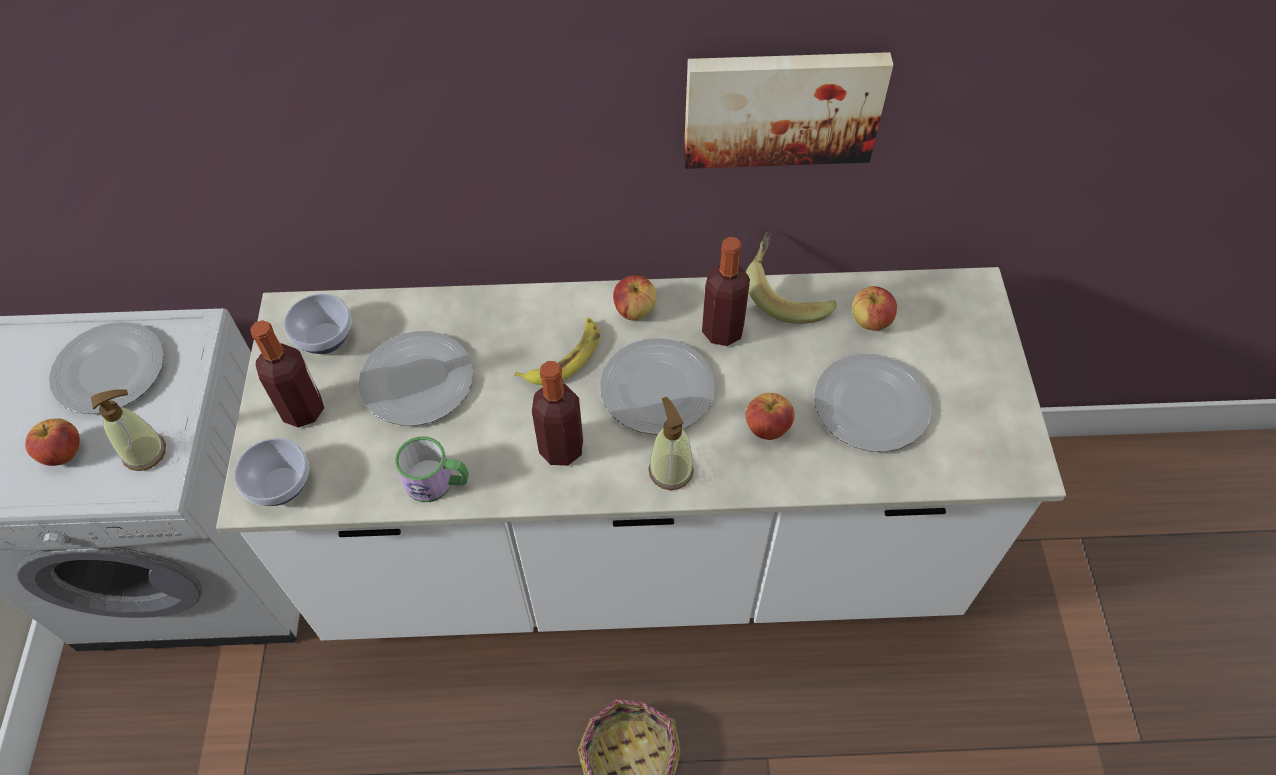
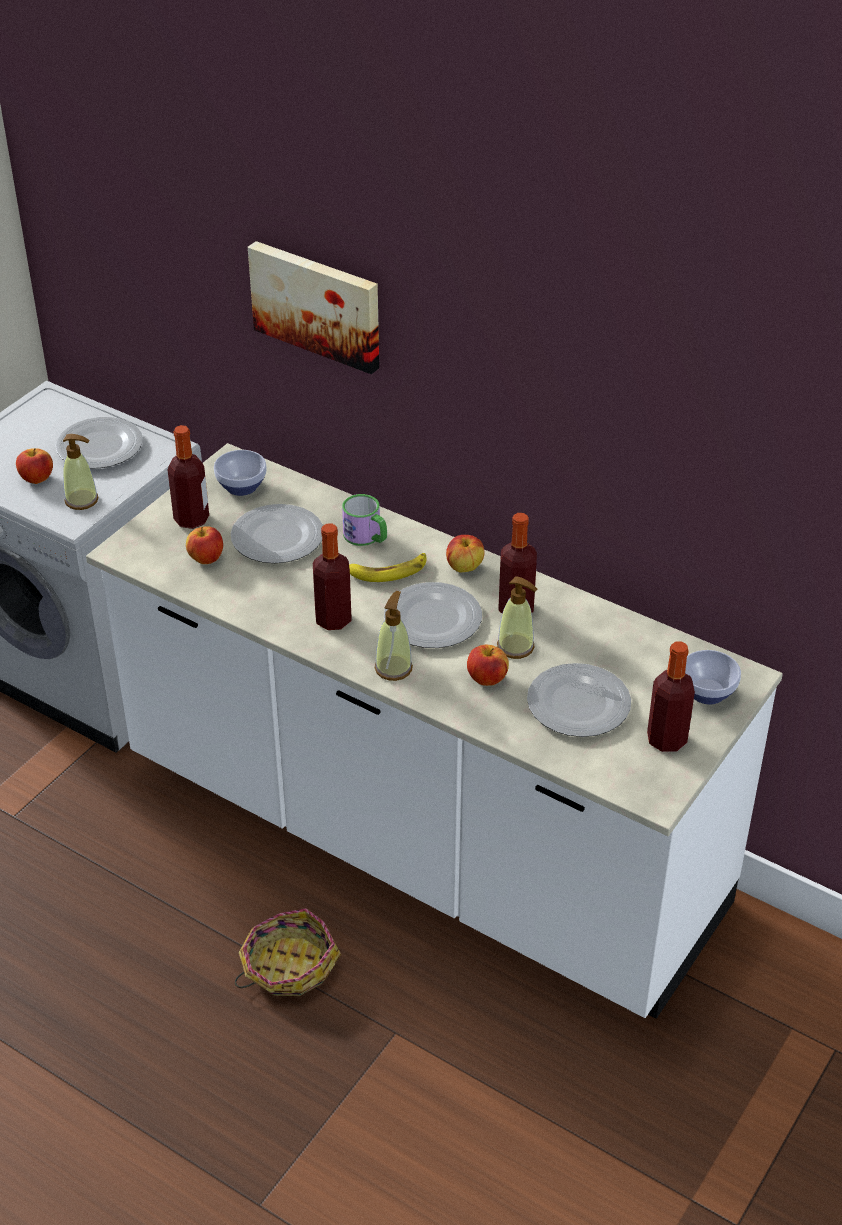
camera: 35 degrees right, 15 degrees down
bowl [234,438,309,506] -> bowl moved to [685,650,741,704]
mug [395,436,469,502] -> mug moved to [342,494,387,546]
picture [684,52,893,169] -> picture moved to [248,241,379,374]
banana [746,231,837,324] -> none
apple [852,286,897,331] -> apple moved to [186,526,223,564]
none -> soap dispenser [497,576,537,659]
none -> bottle [647,642,695,752]

